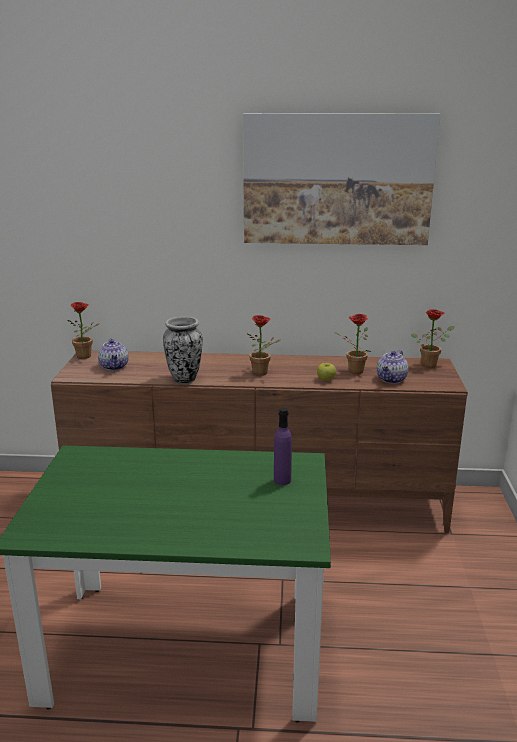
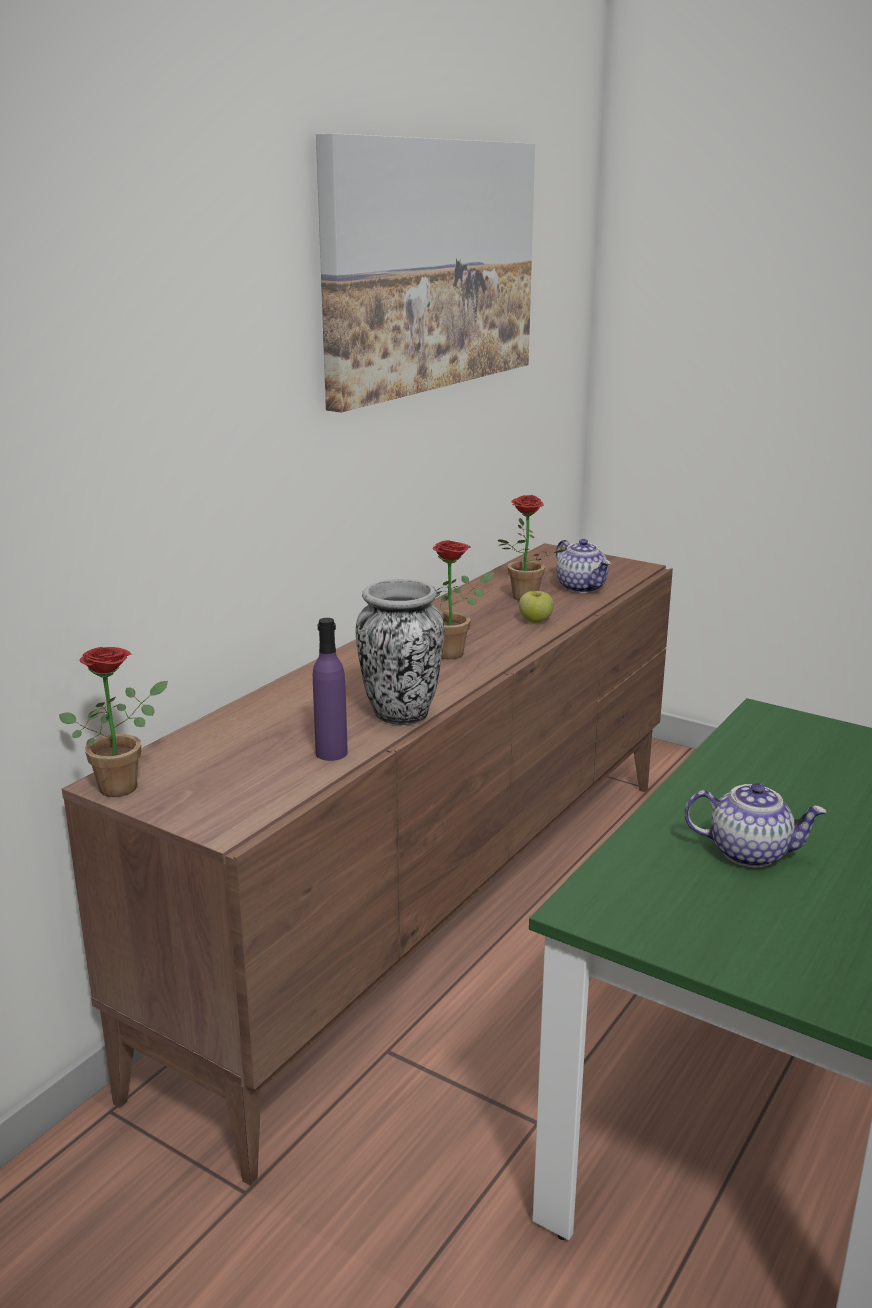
camera: 60 degrees left, 0 degrees up
teapot [98,338,129,371] -> teapot moved to [684,783,827,868]
purple bottle [274,408,292,485] -> purple bottle moved to [313,618,348,761]
potted plant [411,309,455,368] -> none

